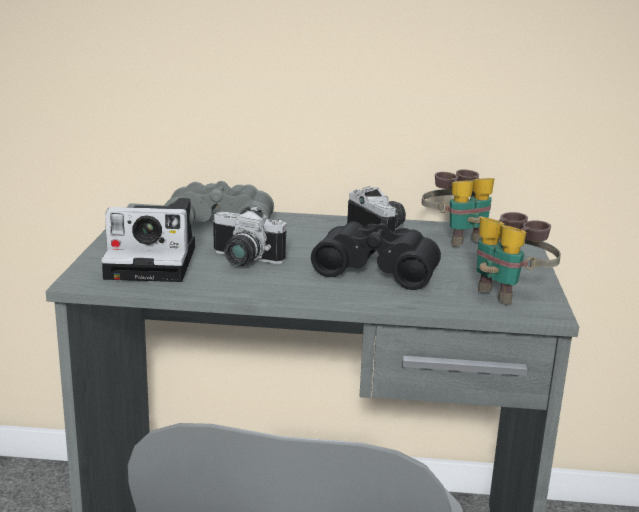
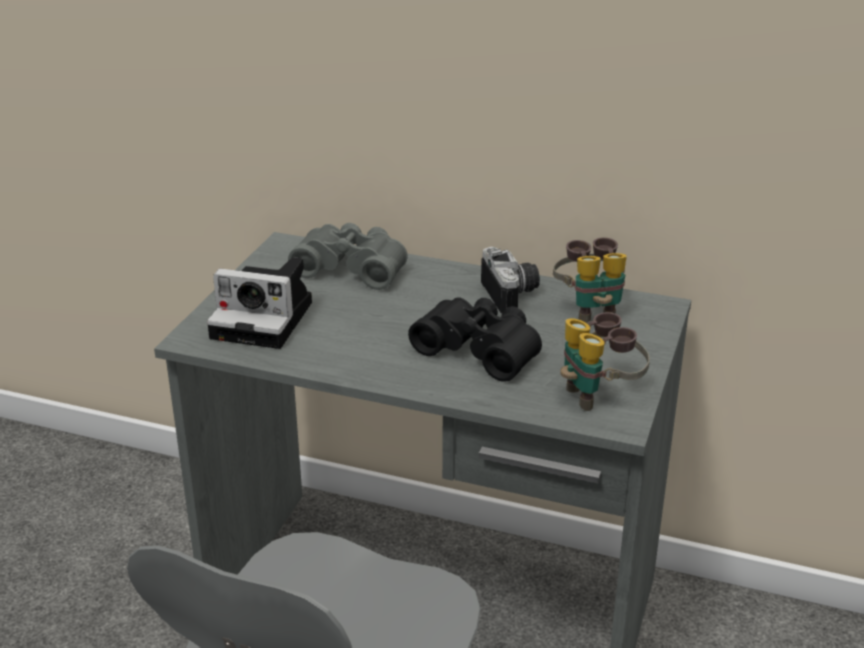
camera: 15 degrees right, 10 degrees up
camera [213,205,287,266] -> none

